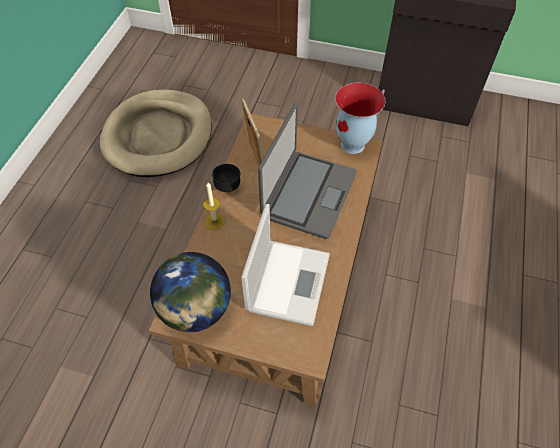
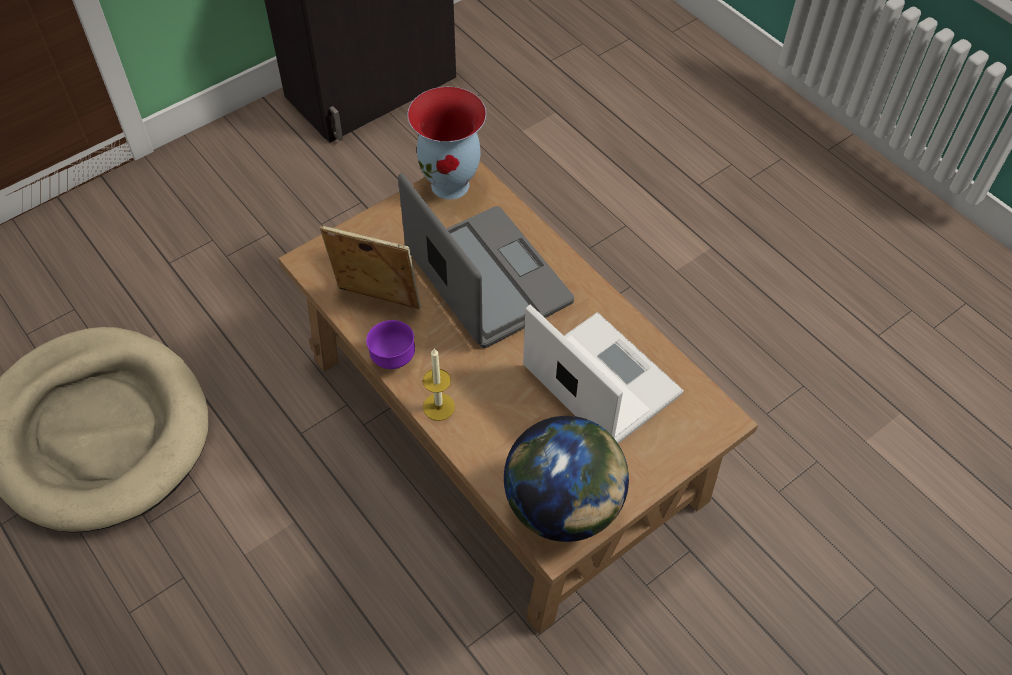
camera: 55 degrees left, 0 degrees up
black bowl [212,164,240,192] -> purple bowl [366,320,415,369]

